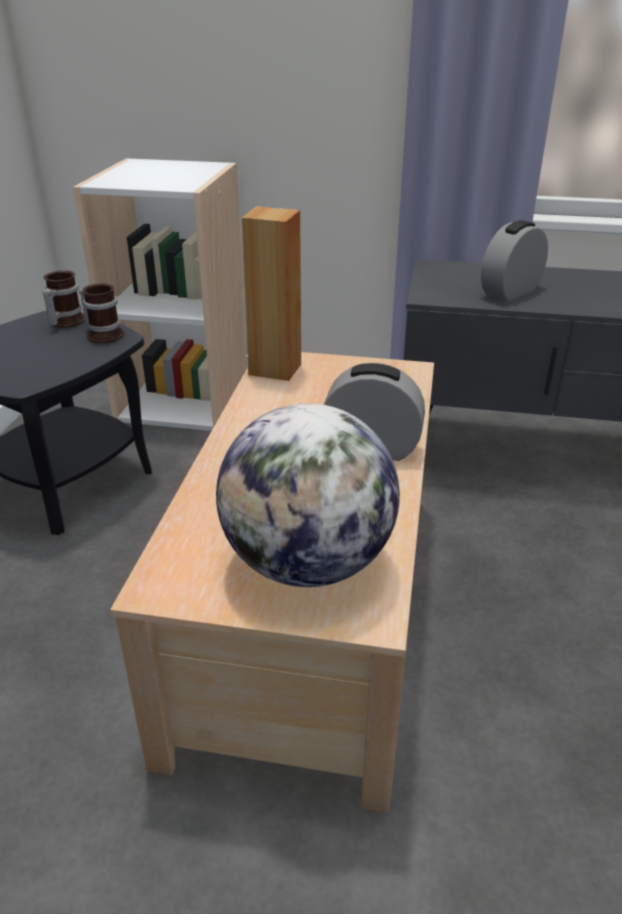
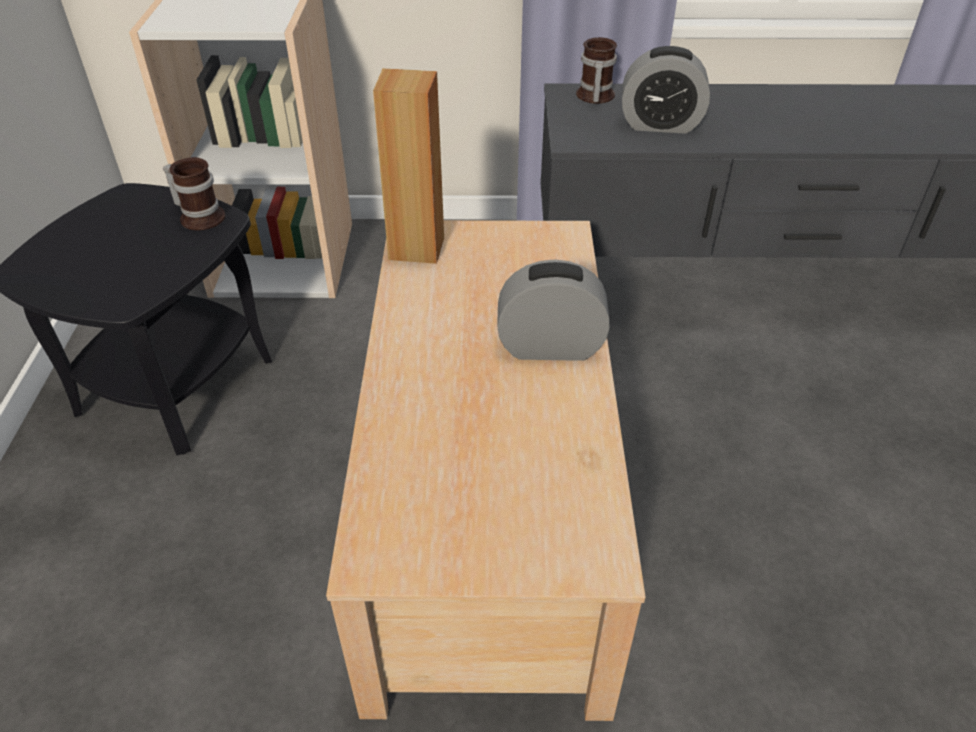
camera: 10 degrees left, 10 degrees up
mug [42,270,85,328] -> mug moved to [576,37,617,104]
globe [216,403,400,587] -> none
alarm clock [481,220,548,301] -> alarm clock turned 120 degrees counterclockwise [622,46,710,134]

